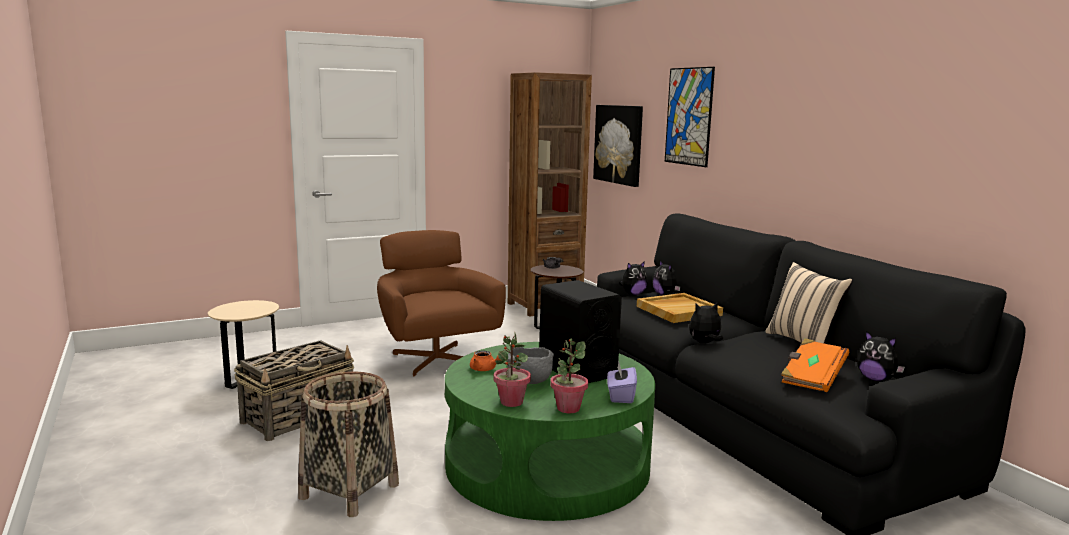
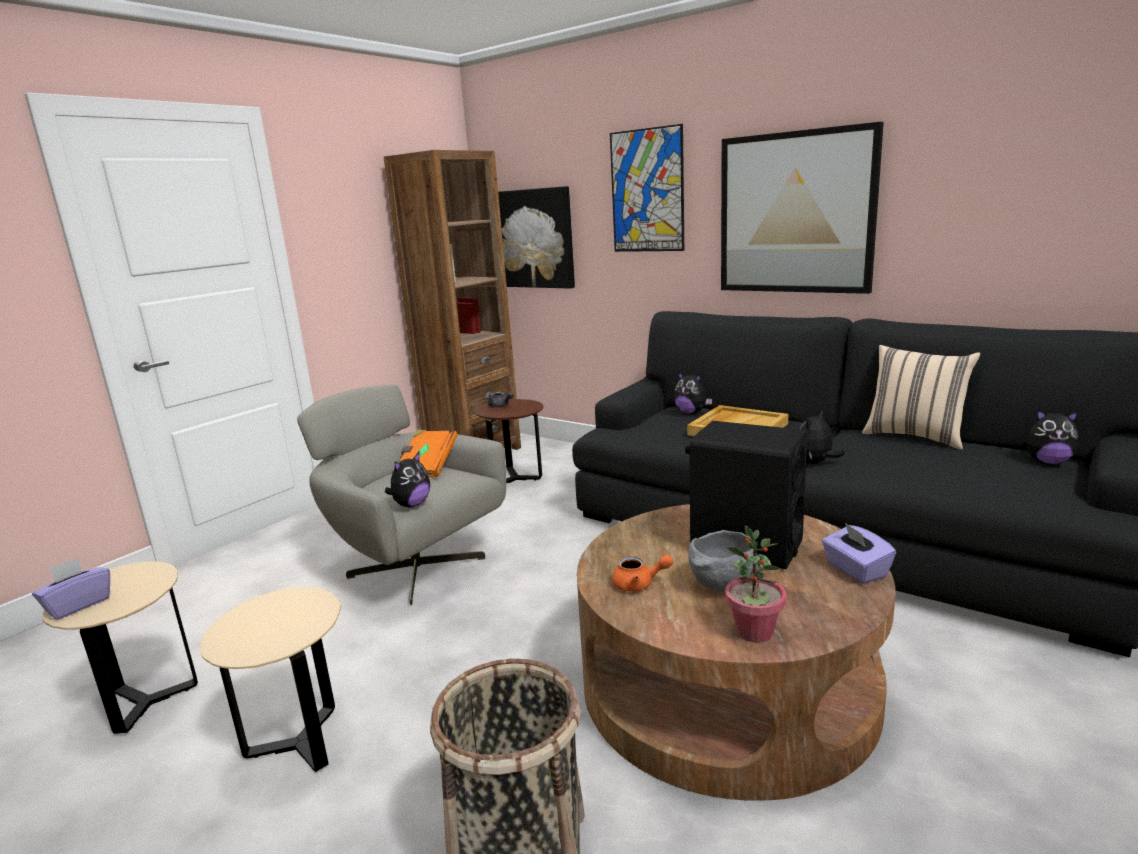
camera: 25 degrees left, 5 degrees up
basket [234,340,354,441] -> beige side table [200,587,341,772]
brown armchair [377,230,506,377] -> grey armchair [297,385,506,605]
green coffee table [445,342,655,521] -> brown coffee table [577,504,896,801]
potted plant [550,339,588,413] -> none
plush toy [619,261,648,295] -> plush toy moved to [385,452,430,507]
orange book [781,338,849,392] -> orange book moved to [394,430,458,477]
none -> purple tissue box [32,558,110,620]
none -> picture [721,122,884,294]

